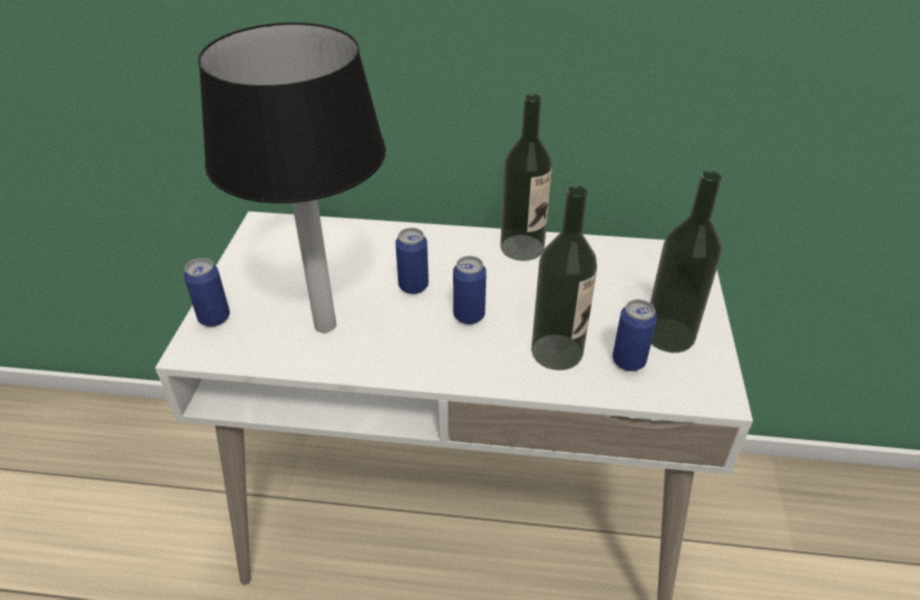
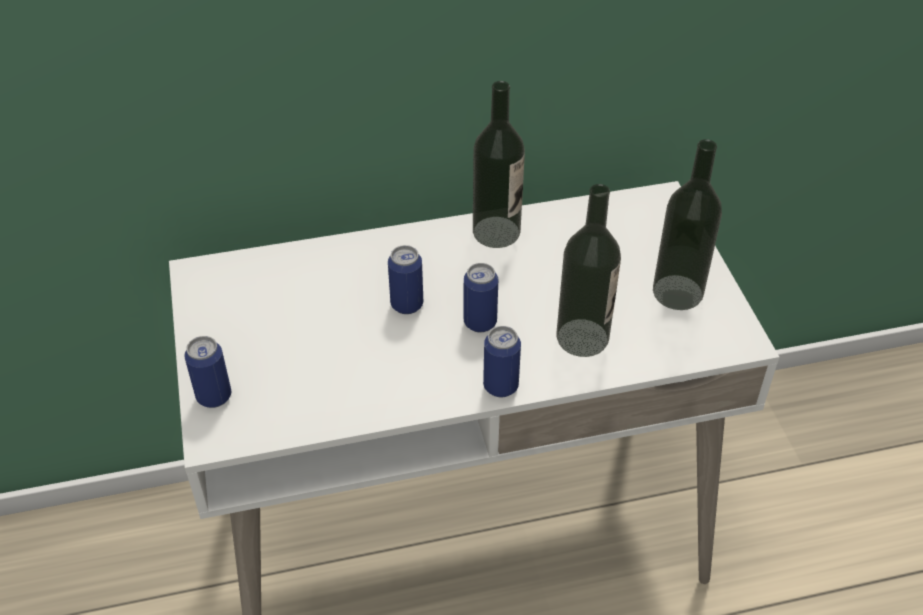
camera: 20 degrees left, 5 degrees up
table lamp [198,22,386,333] -> none
can [612,299,657,371] -> can moved to [483,326,521,397]

